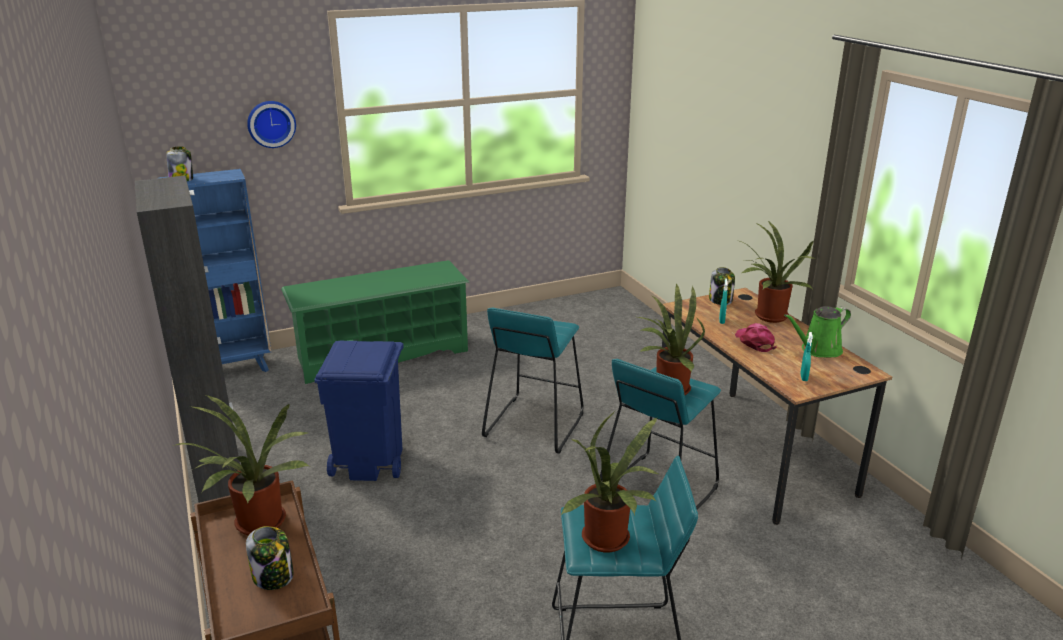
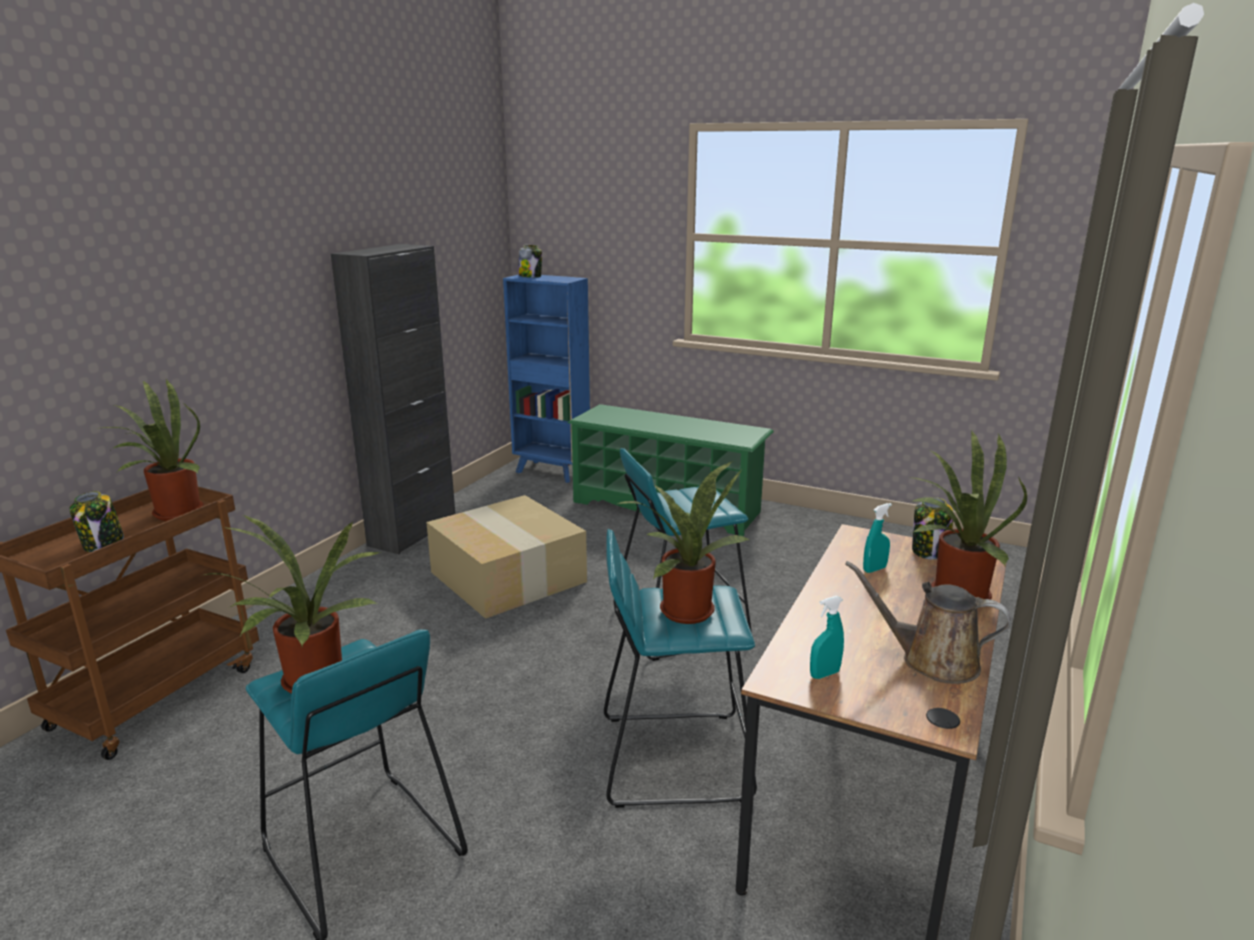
camera: 50 degrees right, 5 degrees down
wall clock [247,101,296,148] -> none
blue trash can [315,341,403,481] -> cardboard box [426,495,587,619]
pink cap [735,323,777,352] -> none
green watering can [784,306,851,357] -> brown watering can [845,561,1010,684]

